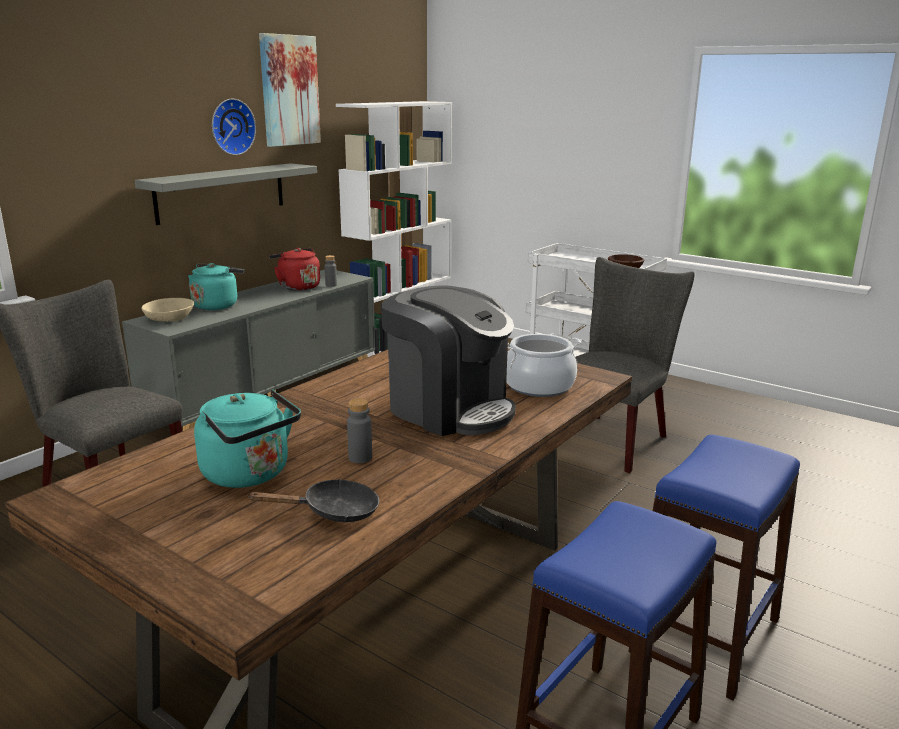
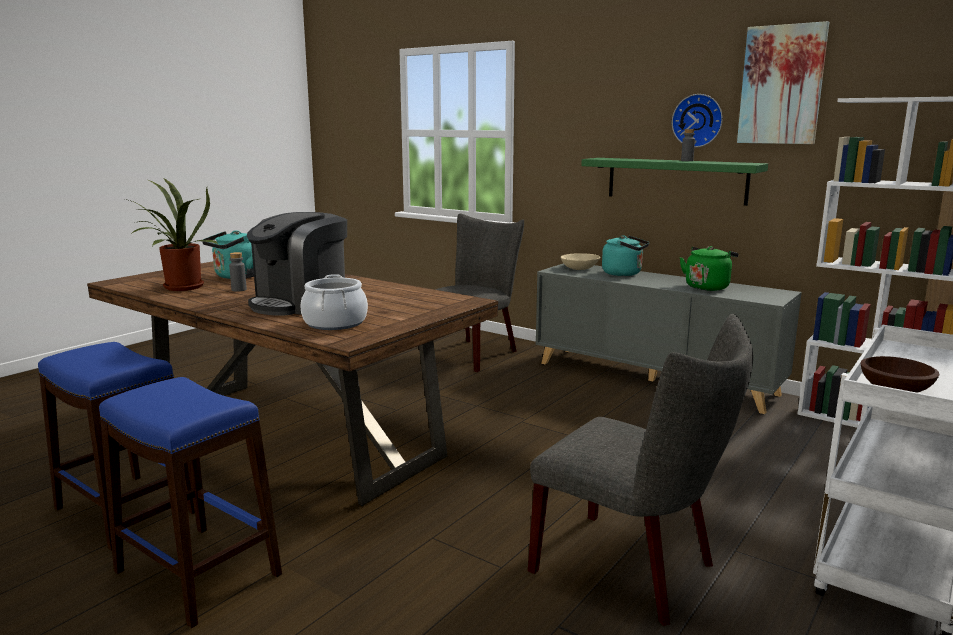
camera: 90 degrees right, 5 degrees down
grey shelf [134,163,317,225] -> green shelf [581,158,768,206]
black frying pan [247,479,379,522] -> potted plant [125,179,218,291]
red kettle [269,248,320,291] -> green kettle [680,246,739,291]
grey bottle [325,255,337,287] -> grey bottle moved to [681,129,695,161]

